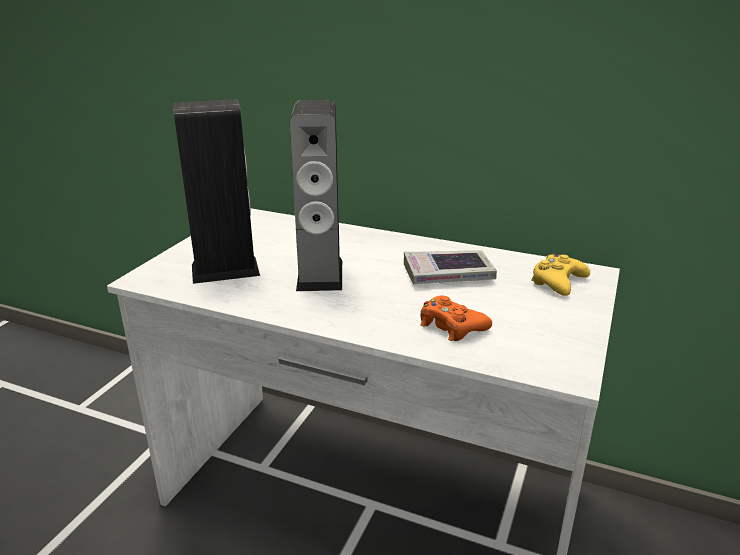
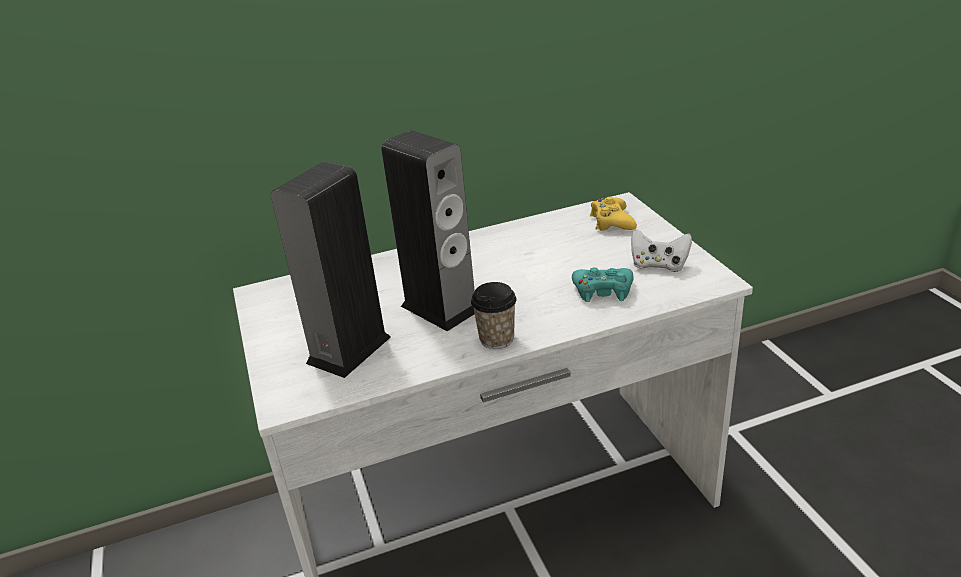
camera: 40 degrees left, 5 degrees up
book [404,250,497,284] -> none
orange game controller [421,295,492,341] -> turquoise game controller [572,267,633,302]
none -> cup [471,282,516,349]
none -> white game controller [631,229,692,272]

